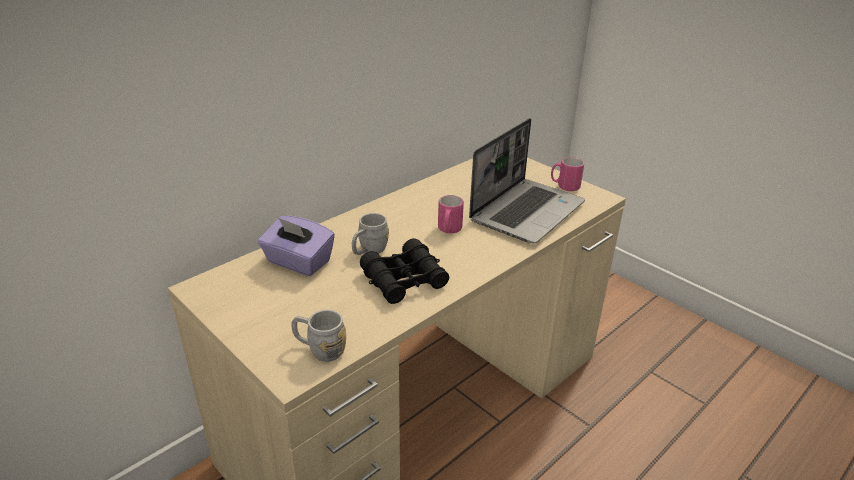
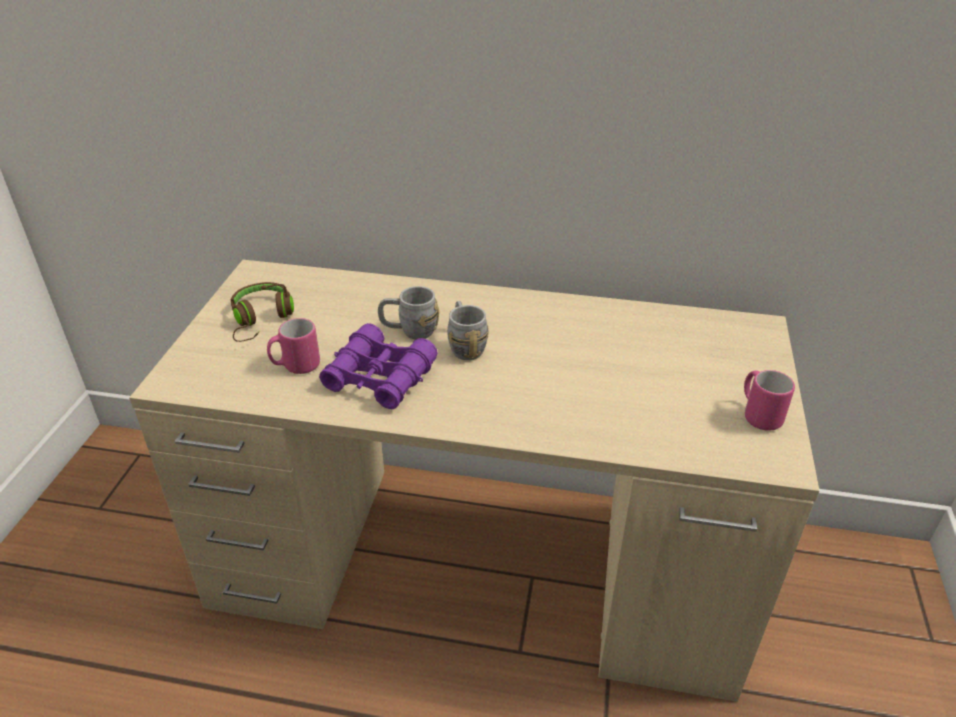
camera: 55 degrees right, 5 degrees up
purple tissue box [258,216,335,276] -> none
grey mug [291,310,346,362] -> grey mug moved to [447,301,488,360]
black binoculars [360,238,449,304] -> purple binoculars [319,323,438,409]
pink mug [438,195,464,233] -> pink mug moved to [267,318,320,374]
laptop [469,118,585,243] -> none
none -> brown headphones [230,282,294,342]

